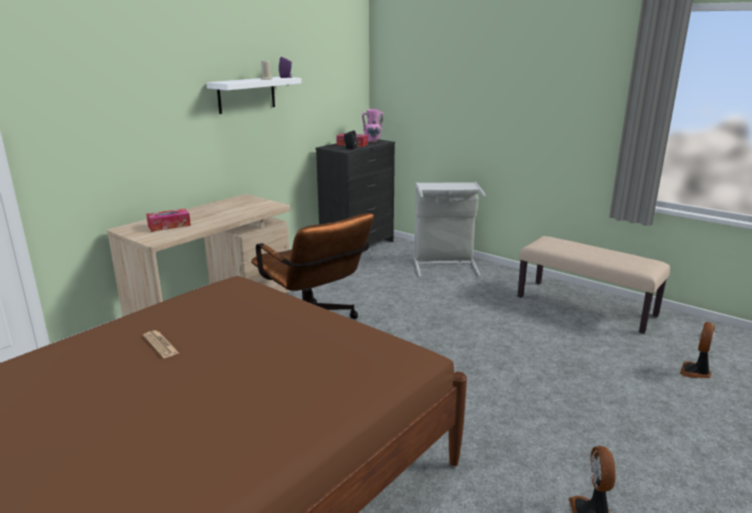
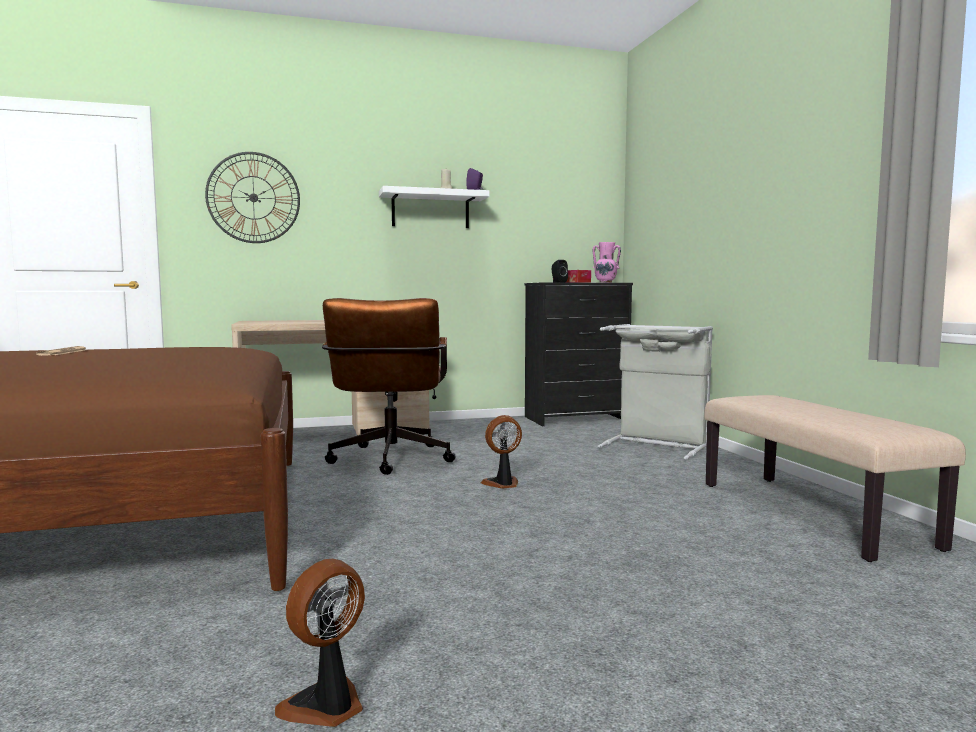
camera: 35 degrees right, 15 degrees down
tissue box [146,208,191,232] -> none
fan [680,322,715,378] -> fan moved to [481,415,522,489]
none -> wall clock [205,152,300,243]

